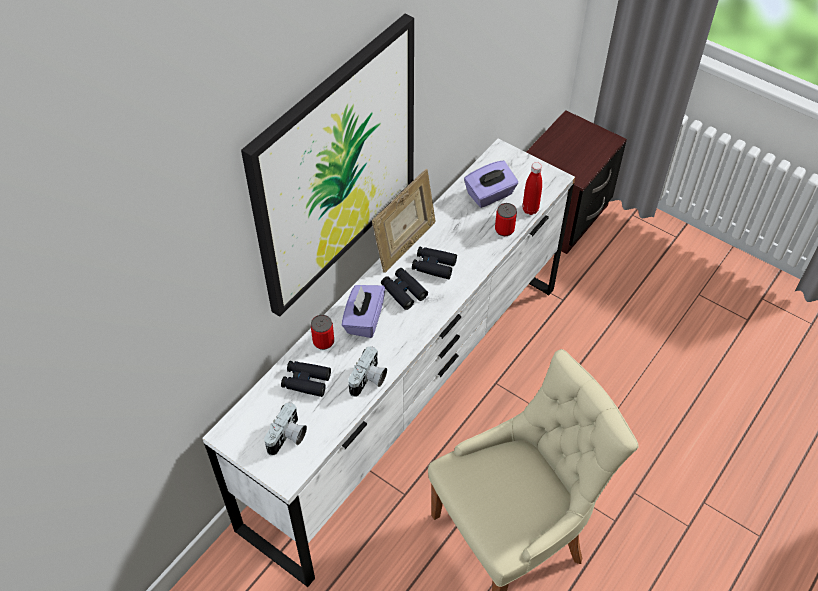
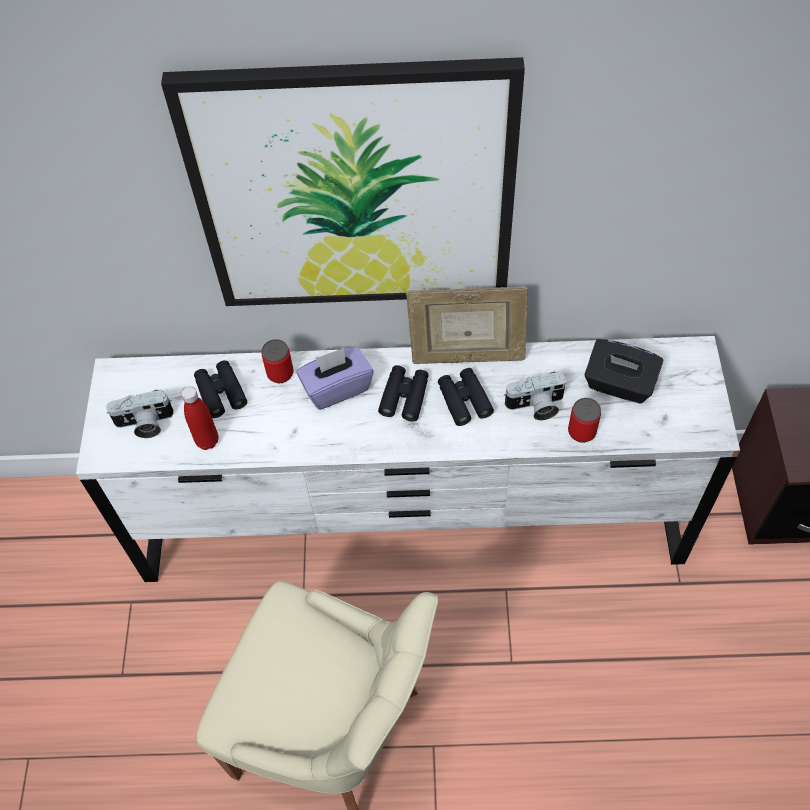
camera: 55 degrees right, 5 degrees up
camera [348,346,387,397] -> camera moved to [504,372,567,420]
purple tissue box [464,161,518,208] -> black tissue box [585,339,663,404]
red bottle [522,162,542,215] -> red bottle moved to [181,386,218,450]

